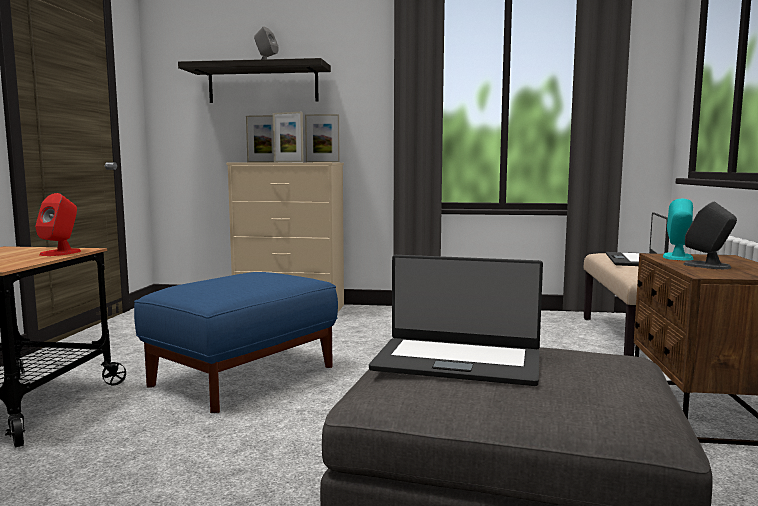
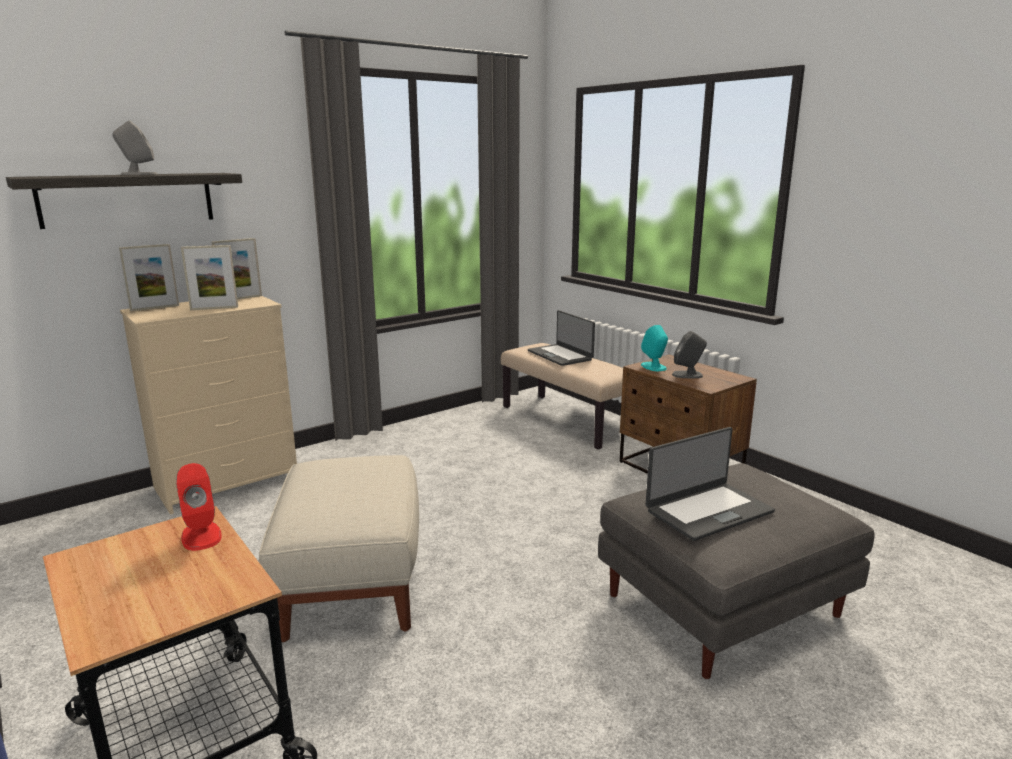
camera: 45 degrees left, 10 degrees up
blue ottoman [134,272,338,413] -> beige ottoman [259,455,419,642]

